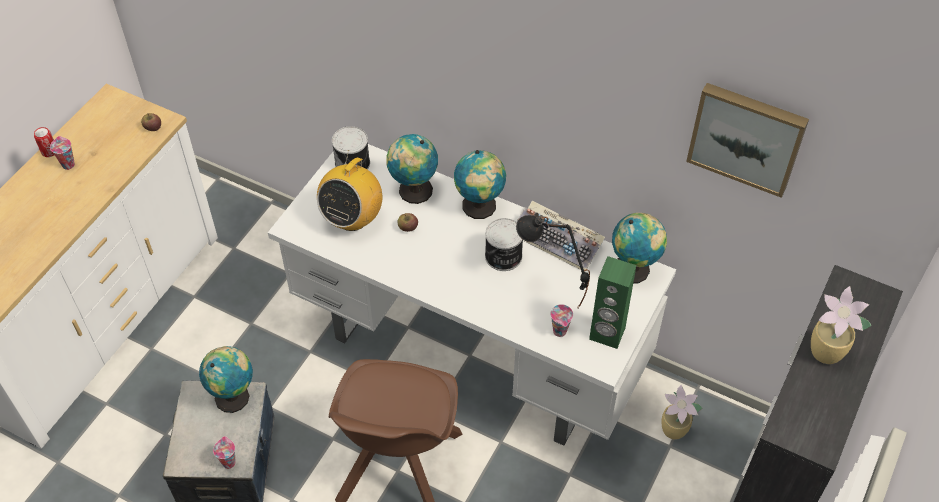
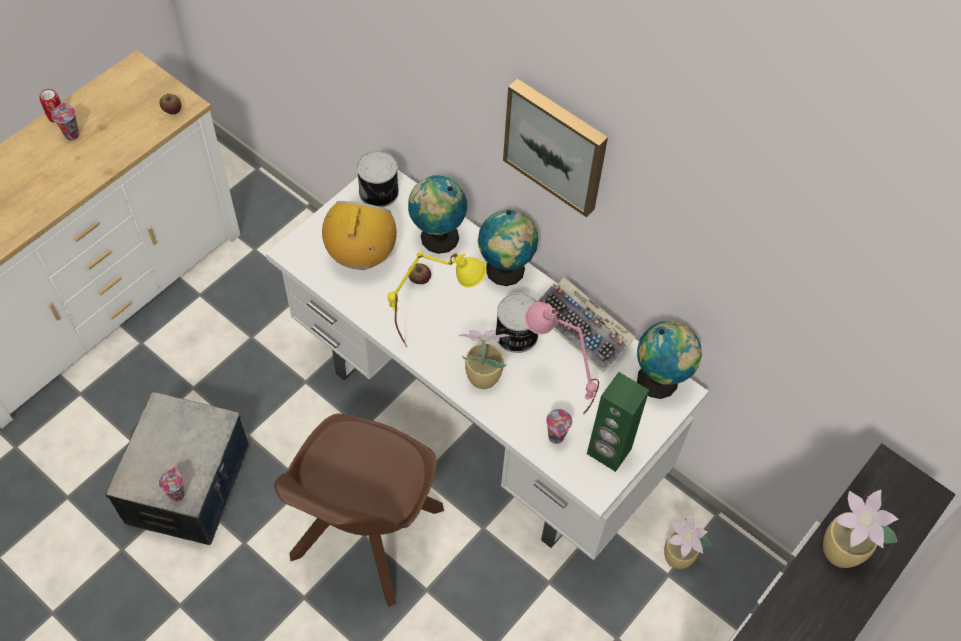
camera: 10 degrees right, 5 degrees up
globe [199,346,253,413] -> none
radio [317,150,382,231] -> radio turned 150 degrees clockwise [322,201,397,270]
black table lamp [516,213,590,308] -> pink table lamp [525,302,599,414]
picture [686,83,809,198] -> picture moved to [503,79,608,217]
none -> yellow table lamp [388,252,487,346]
none -> potted plant [459,330,510,389]

